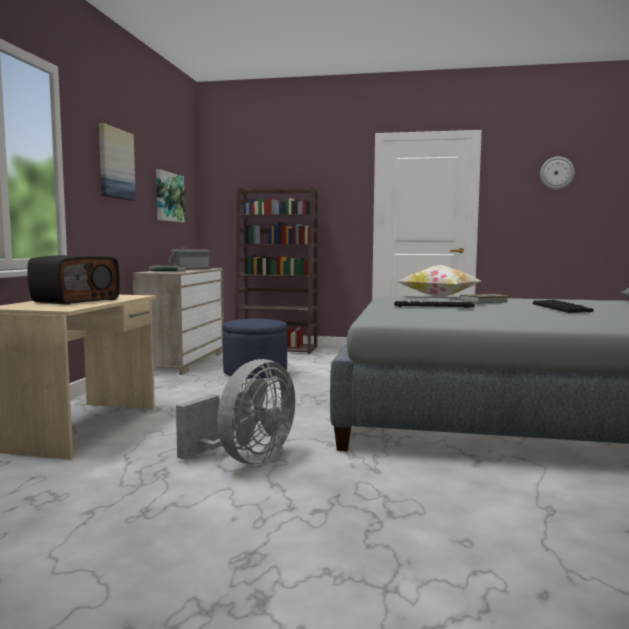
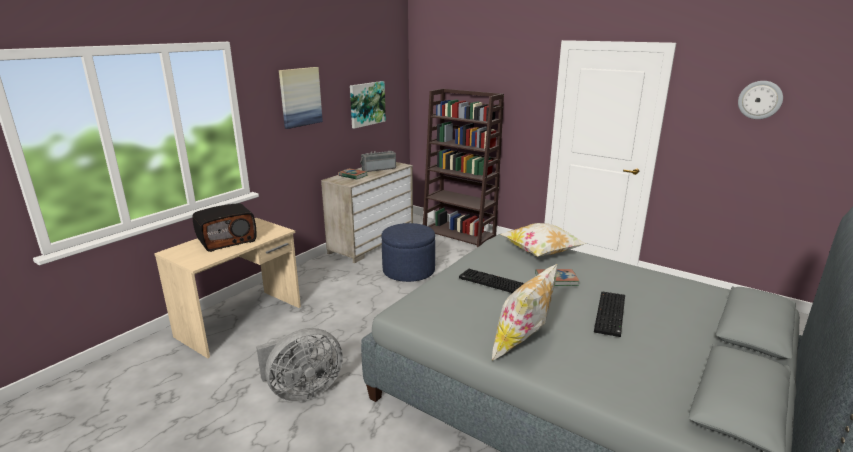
camera: 25 degrees right, 15 degrees up
none -> pillow [492,264,557,361]

